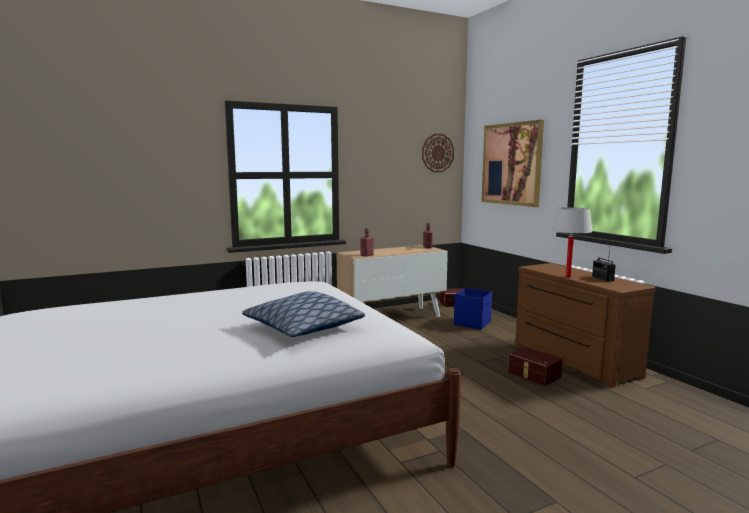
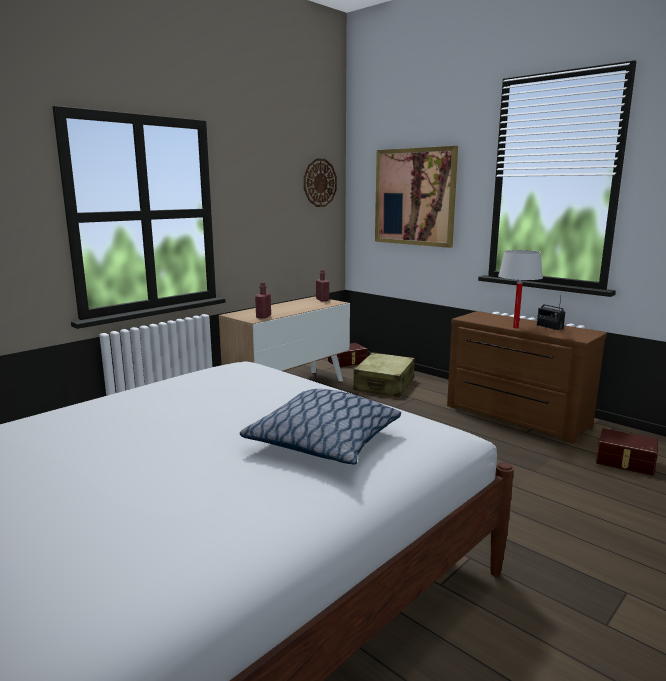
camera: 20 degrees left, 5 degrees up
blue storage box [454,288,492,330] -> beige suitcase [353,353,415,397]
brown storage box [508,347,563,386] -> brown storage box moved to [596,428,658,476]

